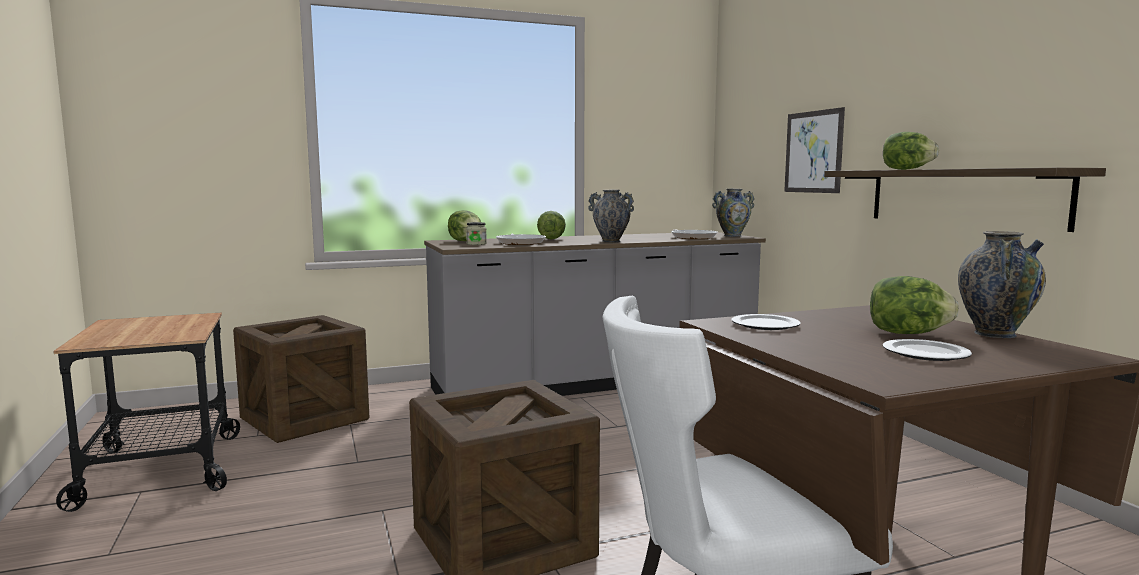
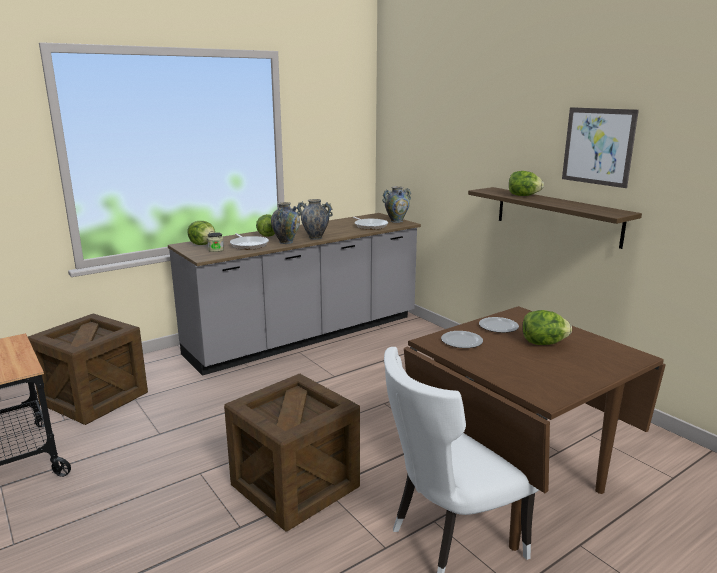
camera: 15 degrees left, 10 degrees up
picture [784,107,845,193] -> picture moved to [562,107,639,188]
plate [883,339,972,361] -> plate moved to [479,317,519,333]
vase [958,231,1046,338] -> vase moved to [271,202,300,244]

